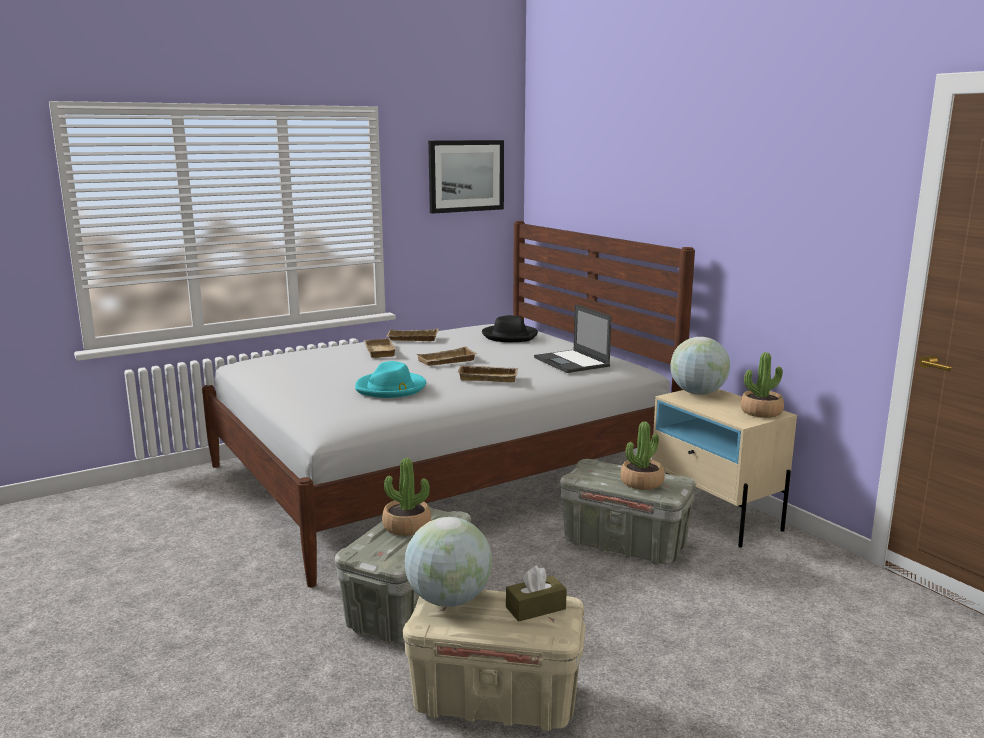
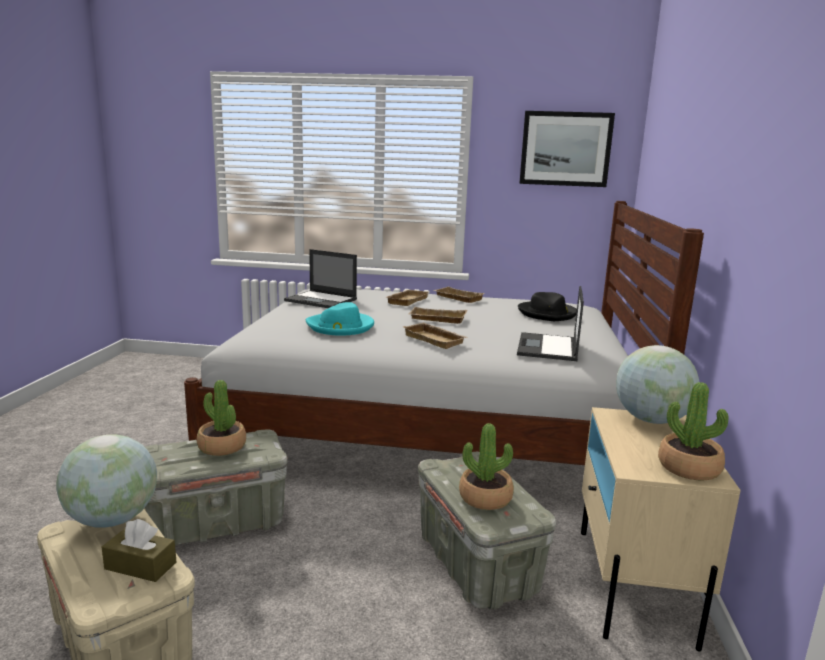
camera: 40 degrees right, 0 degrees up
none -> laptop [284,249,357,308]

